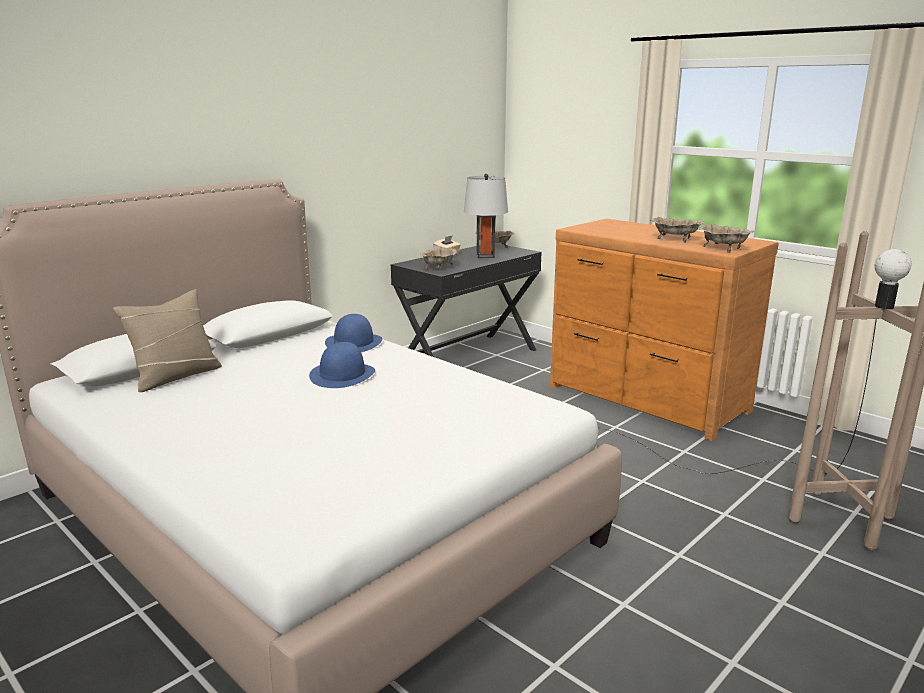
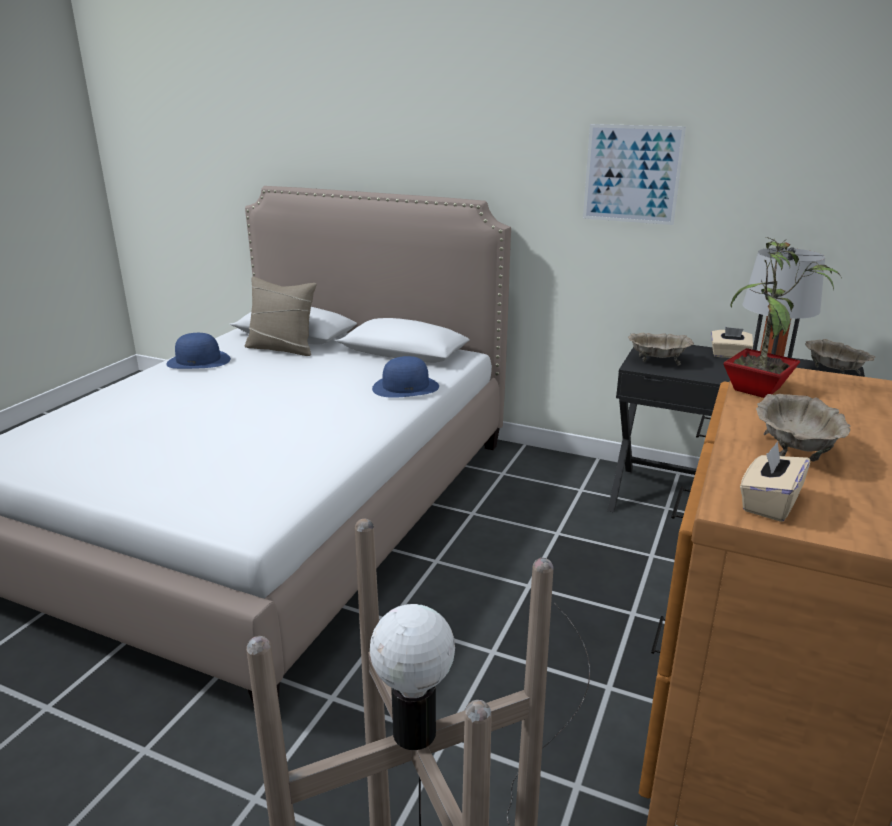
camera: 70 degrees right, 5 degrees up
blue hat [309,342,375,388] -> blue hat moved to [166,333,231,369]
beige bowl [699,224,755,253] -> beige tissue box [740,441,810,522]
none -> picture [583,124,686,225]
none -> potted plant [723,237,842,398]

